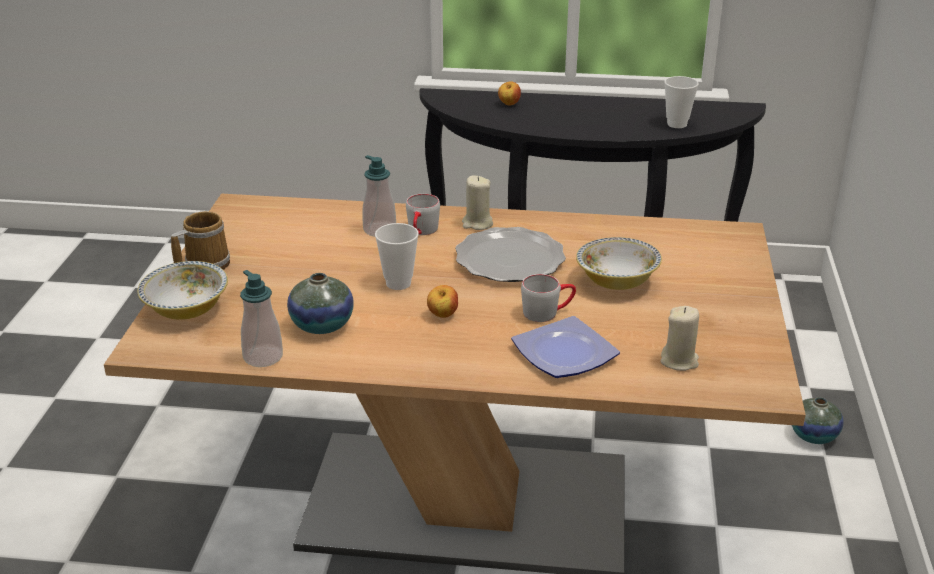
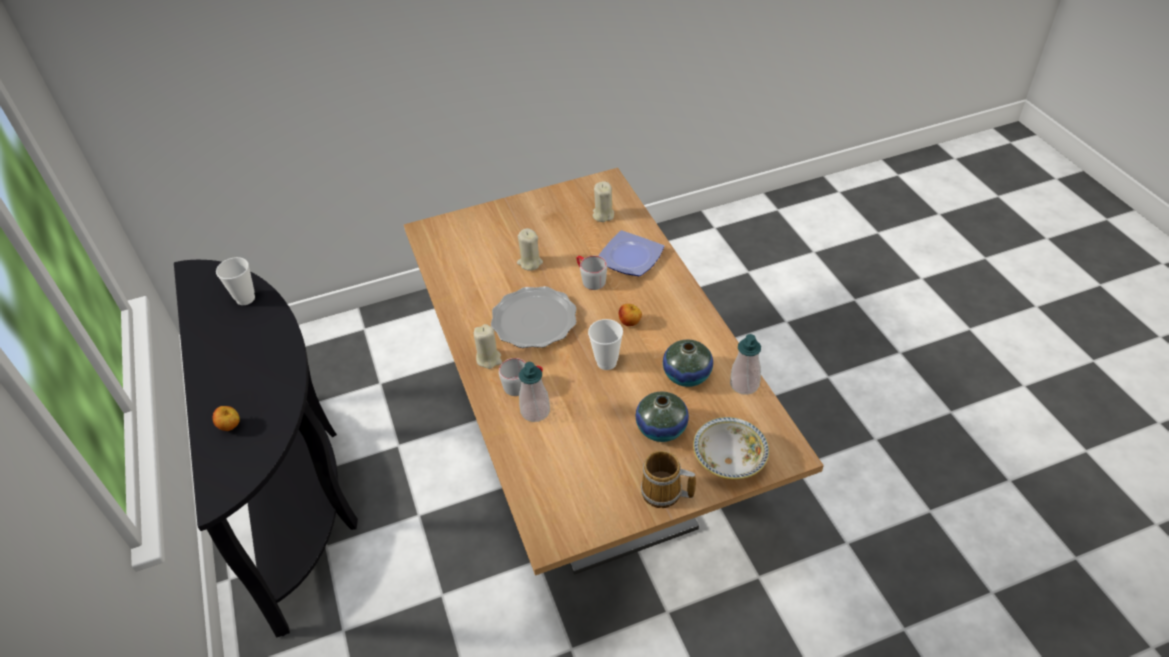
camera: 115 degrees left, 15 degrees up
bowl [576,237,662,290] -> beige candle [517,228,543,271]
vase [792,397,844,444] -> vase moved to [636,392,689,442]

